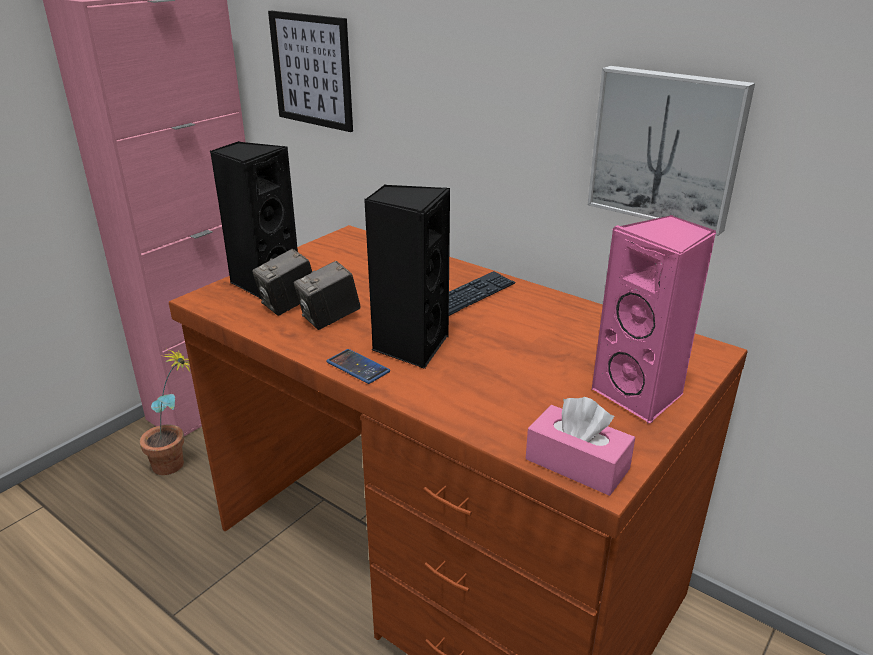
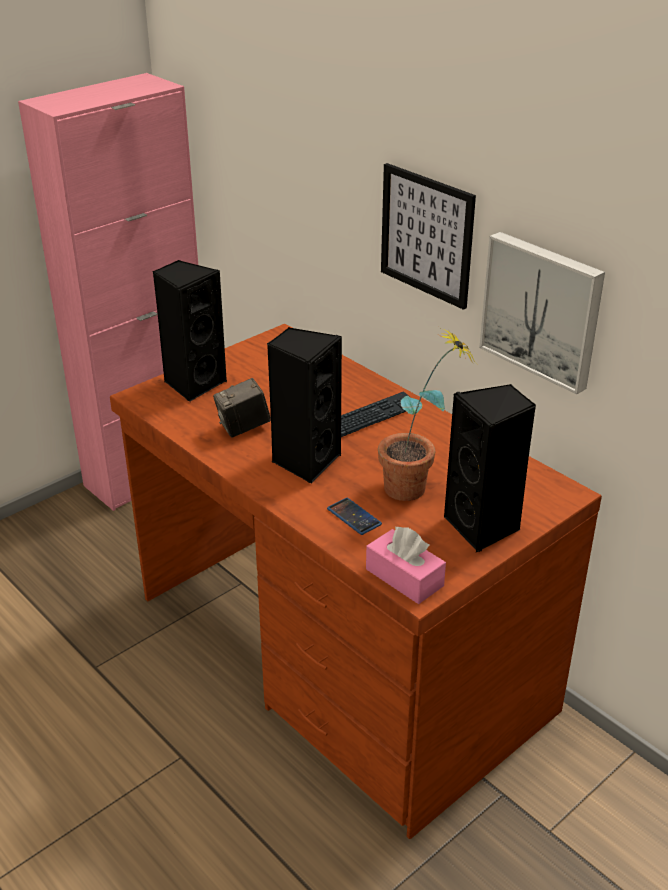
camera: 10 degrees right, 5 degrees up
potted plant [139,349,191,475] -> potted plant moved to [378,326,477,501]
camera [252,249,312,316] -> none
picture [268,11,353,132] -> picture moved to [381,163,476,310]
phone [326,349,390,384] -> phone moved to [327,498,382,535]
pink speaker [591,215,716,424] -> black speaker [444,384,536,552]

